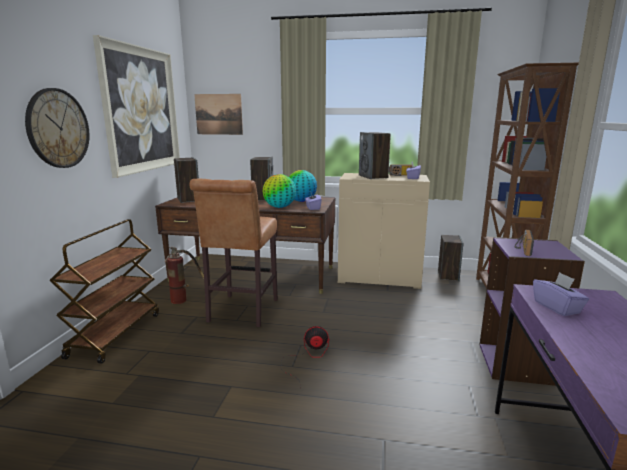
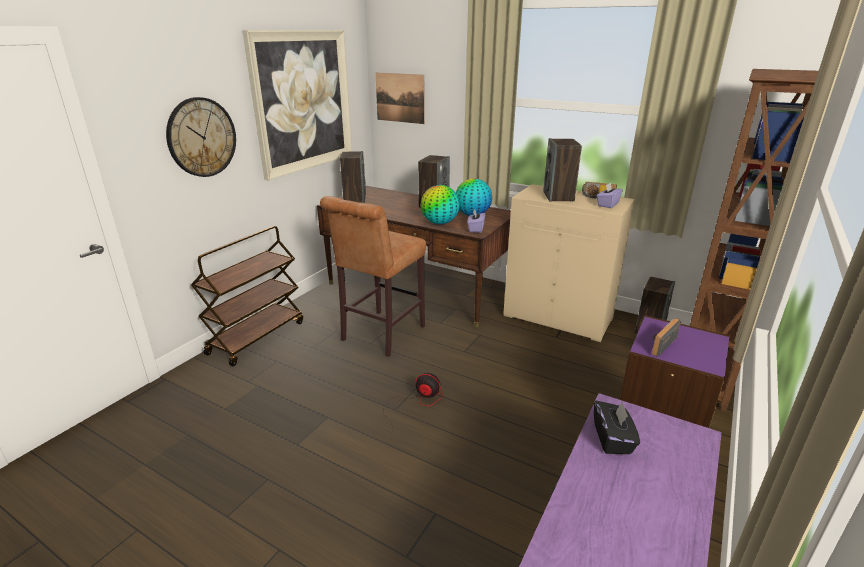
camera: 20 degrees right, 10 degrees up
fire extinguisher [165,247,204,304] -> none
purple tissue box [533,272,589,316] -> black tissue box [594,400,640,454]

